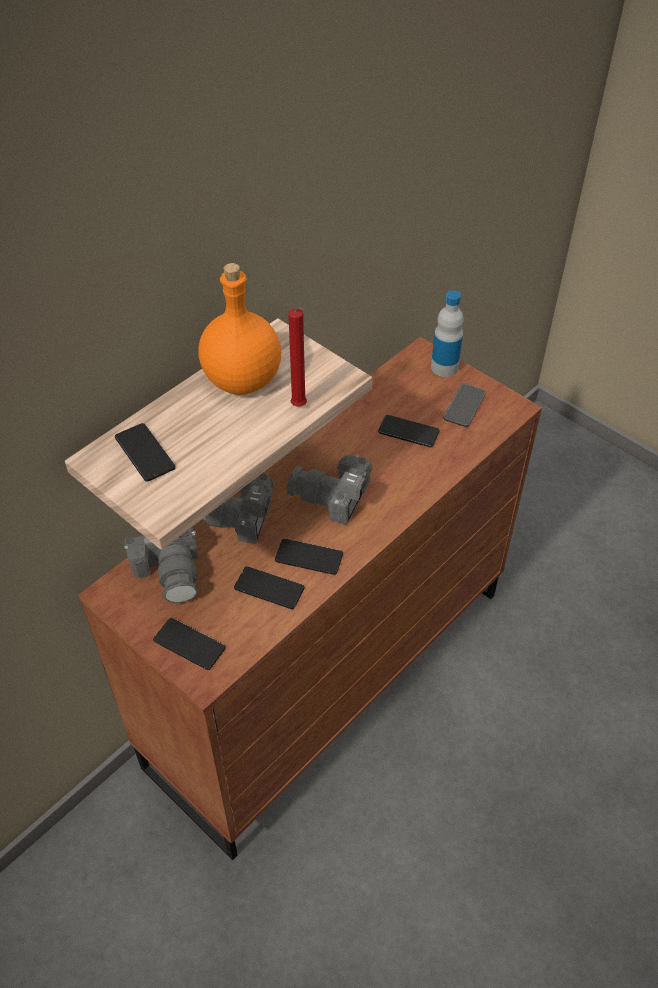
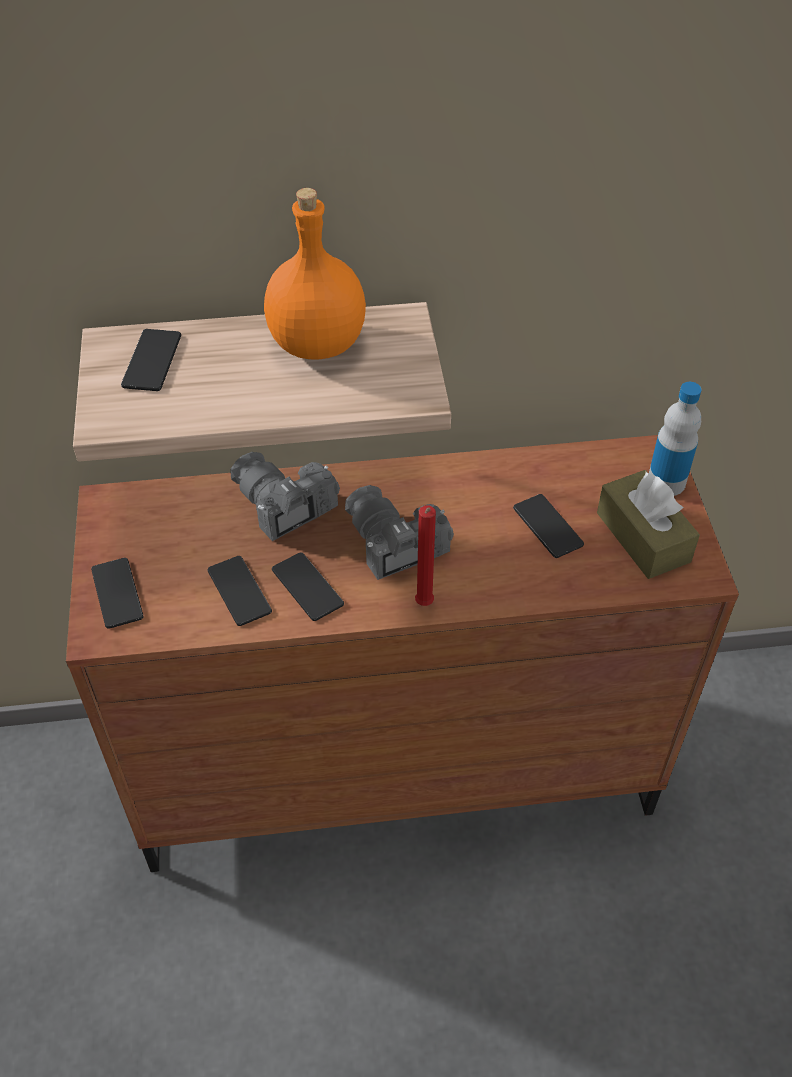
camera: 40 degrees right, 0 degrees up
camera [124,528,198,603] -> none
red candle [288,307,307,407] -> red candle moved to [415,505,436,606]
phone [443,384,486,427] -> brown tissue box [597,470,700,579]

